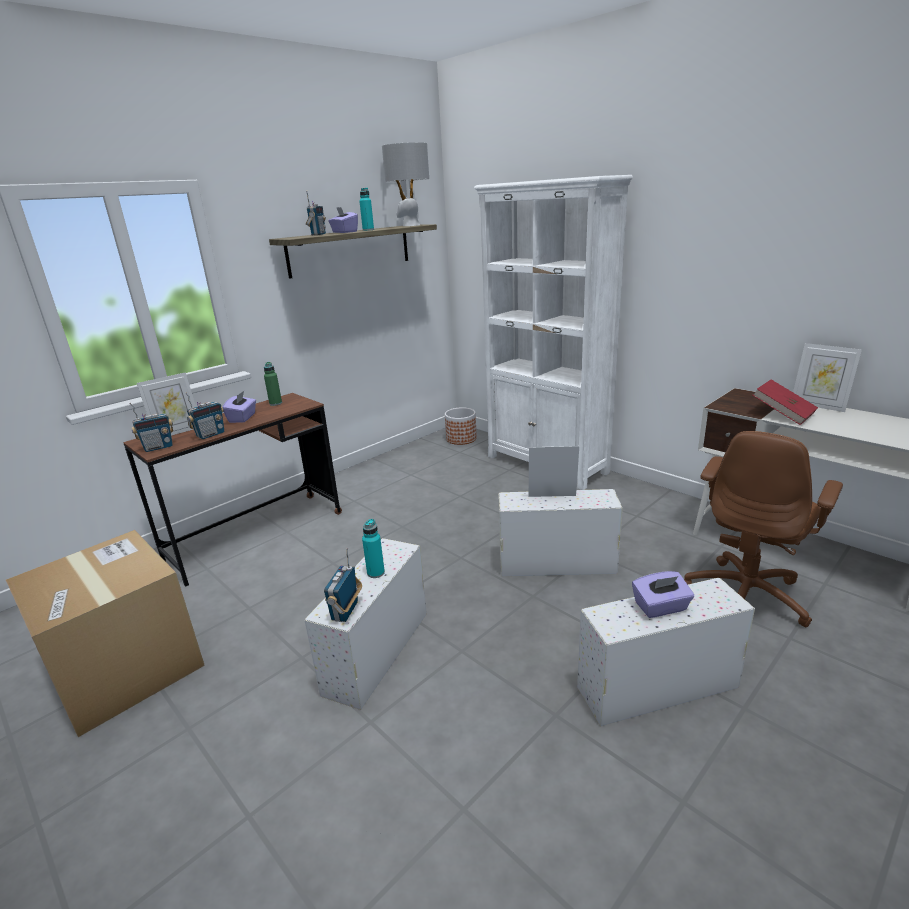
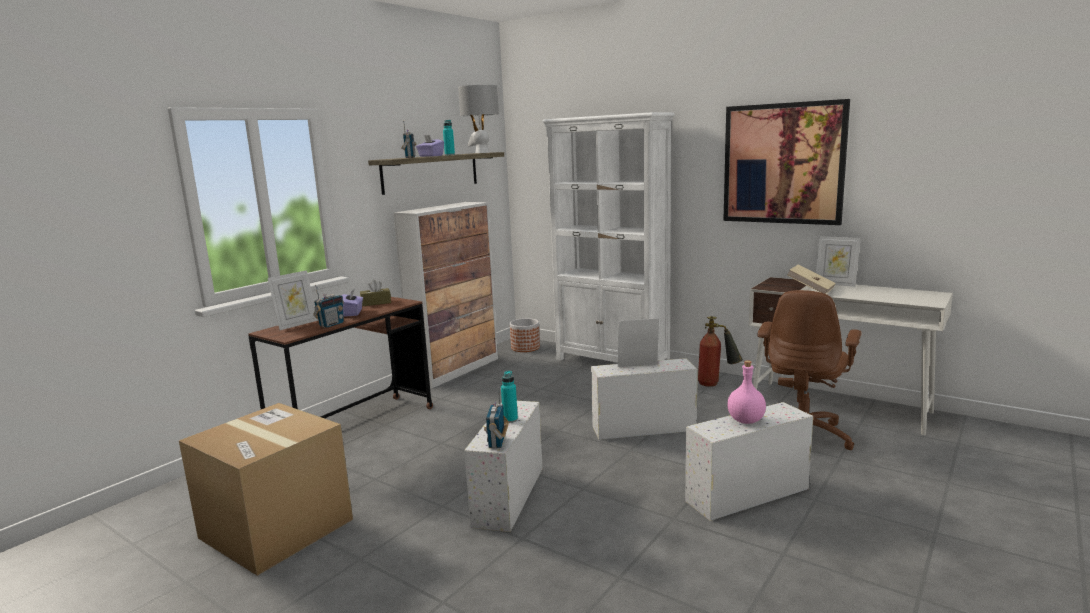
camera: 10 degrees left, 10 degrees down
radio [130,403,173,452] -> none
green bottle [264,362,282,406] -> brown tissue box [360,280,391,306]
purple tissue box [632,571,694,618] -> pink bottle [727,360,766,424]
red book [753,379,818,425] -> beige book [787,264,836,294]
none -> cabinet [394,202,498,388]
none -> fire extinguisher [698,316,743,387]
none -> picture [723,99,850,225]

